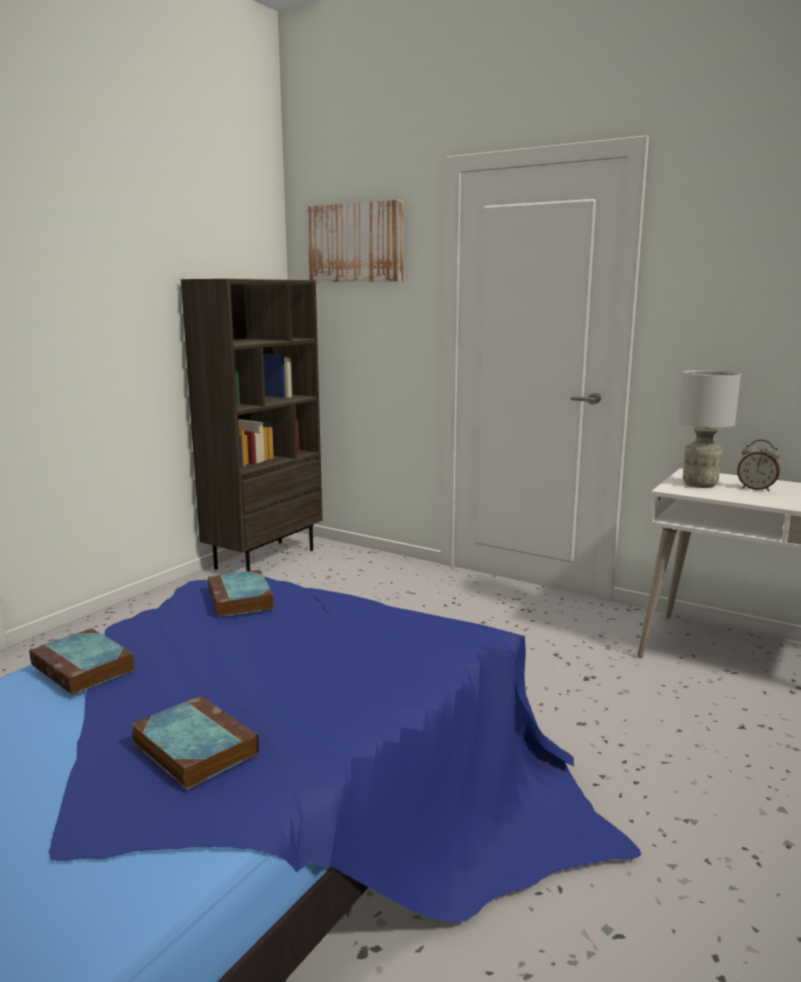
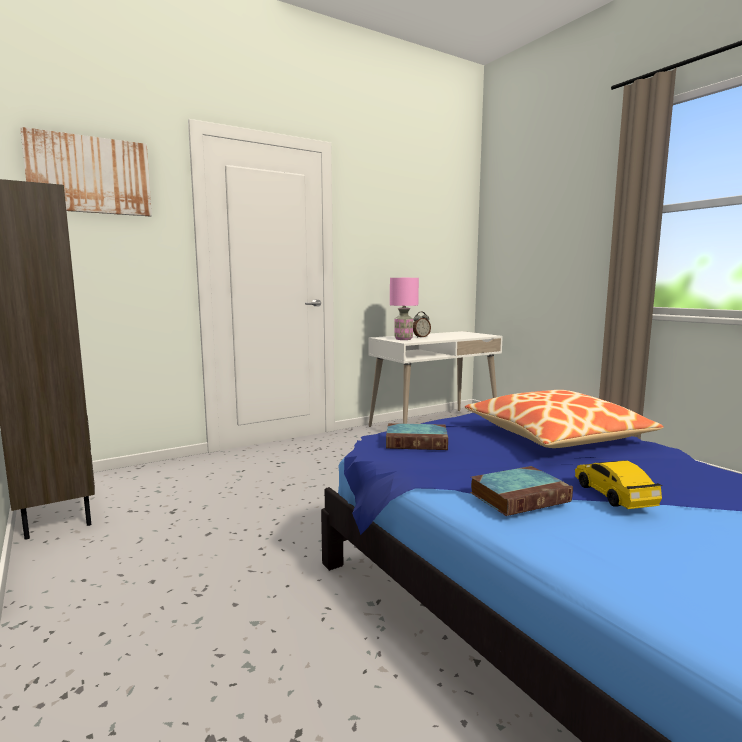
camera: 65 degrees left, 5 degrees down
book [132,695,259,790] -> none
grey table lamp [678,370,741,488] -> pink table lamp [390,278,419,340]
none -> pillow [465,390,664,448]
none -> toy car [575,460,663,509]

